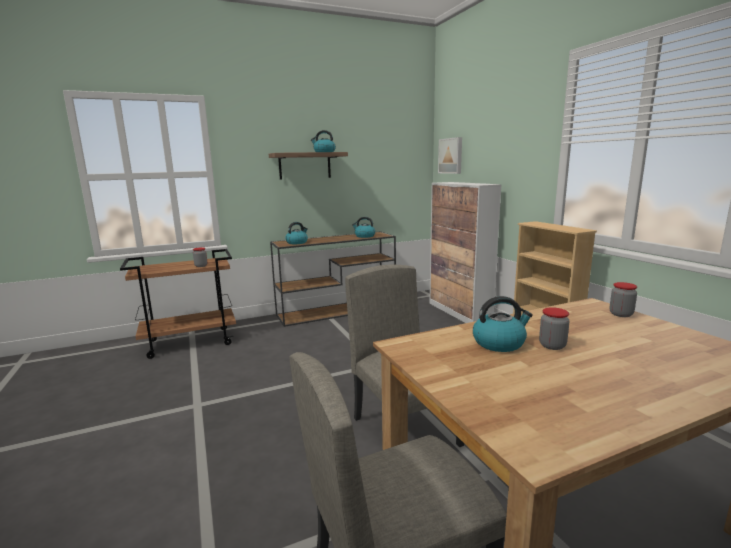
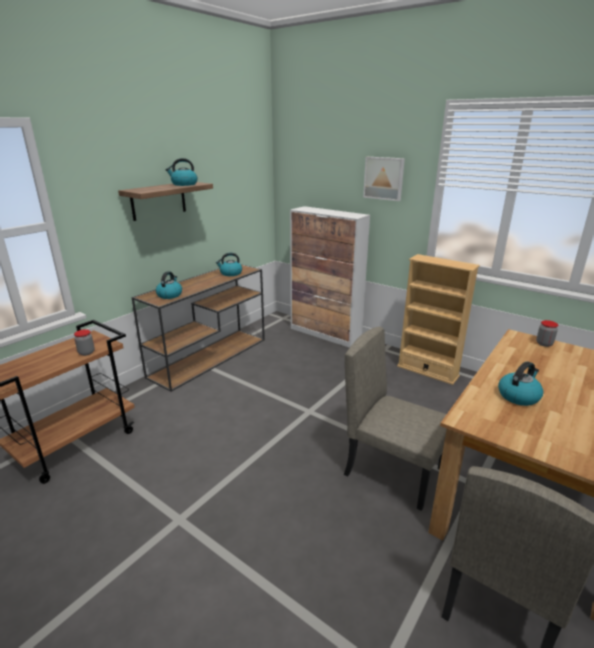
camera: 30 degrees left, 10 degrees up
picture [438,137,462,174] -> picture moved to [363,157,405,201]
jar [539,307,570,350] -> none

